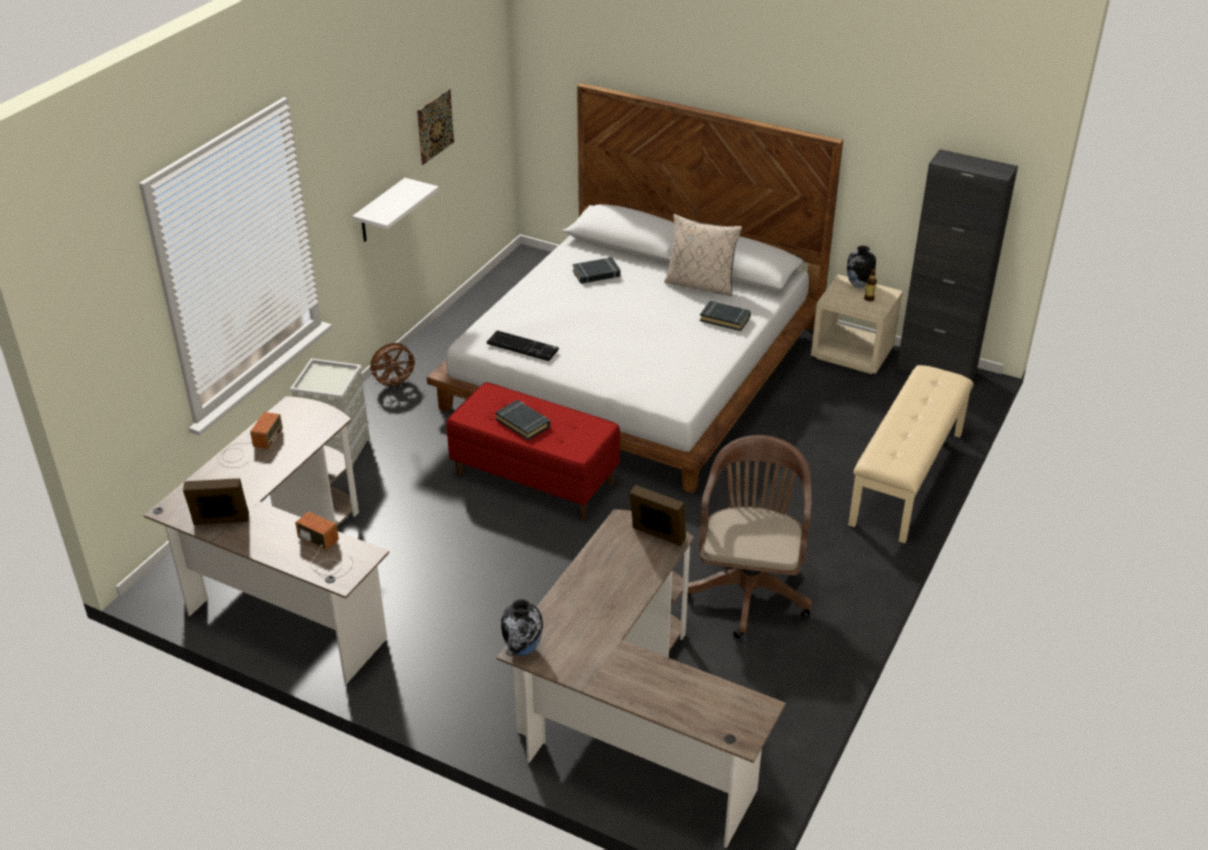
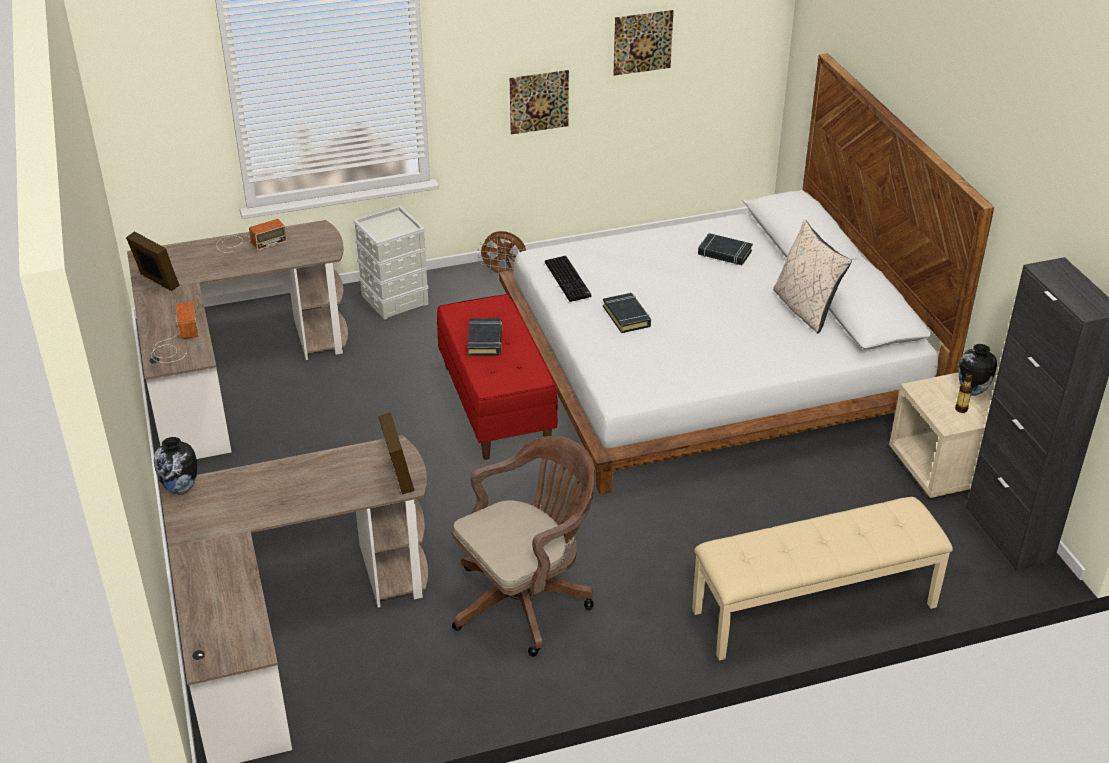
camera: 45 degrees right, 0 degrees up
white shelf [352,178,439,242] -> picture [510,70,569,134]
black book [700,301,751,331] -> black book moved to [603,293,651,333]

